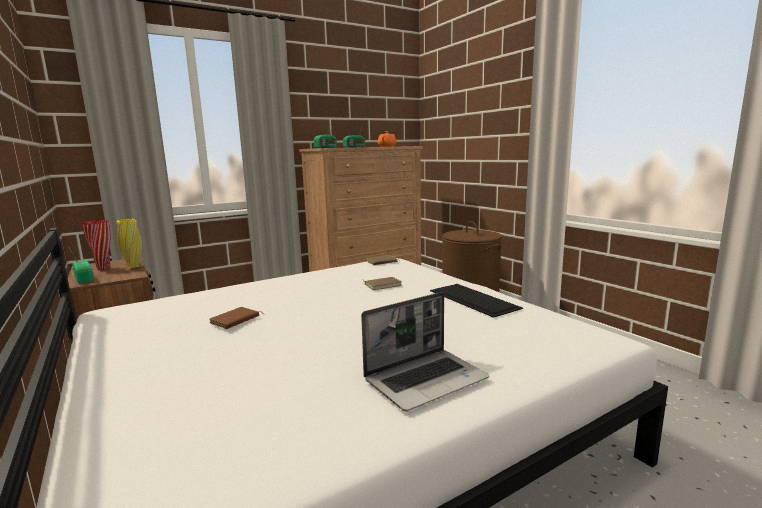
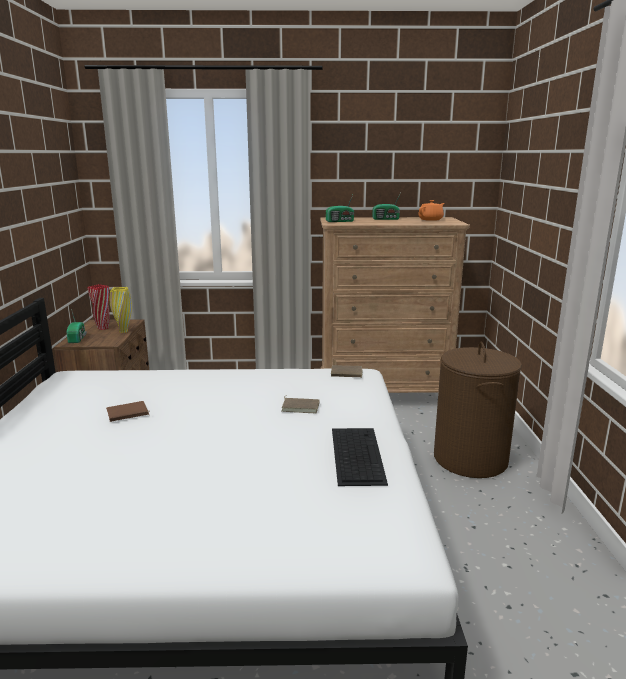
camera: 30 degrees right, 5 degrees up
laptop [361,292,489,411] -> none

